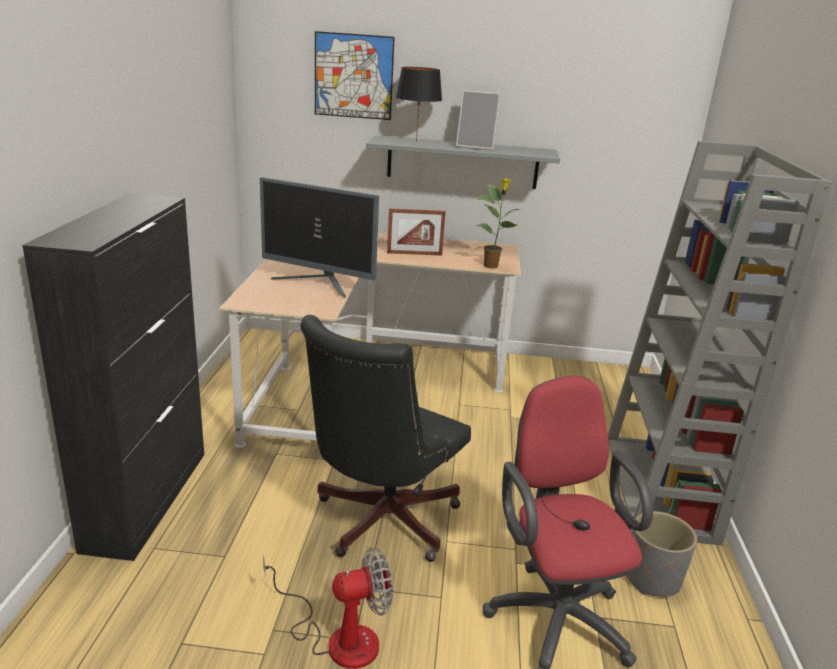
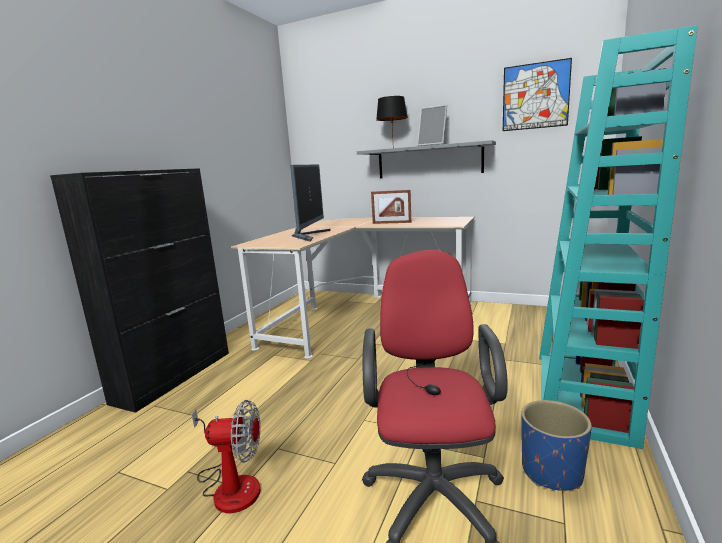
camera: 20 degrees right, 10 degrees down
monitor [260,177,379,298] -> monitor turned 120 degrees counterclockwise [290,165,331,241]
black office chair [300,315,471,562] -> none
picture [315,31,395,120] -> picture moved to [503,58,572,131]
potted plant [476,178,521,268] -> none
grey bookcase [608,141,833,546] -> turquoise bookcase [539,25,698,449]
grey planter [626,511,697,597] -> blue planter [521,400,592,491]

